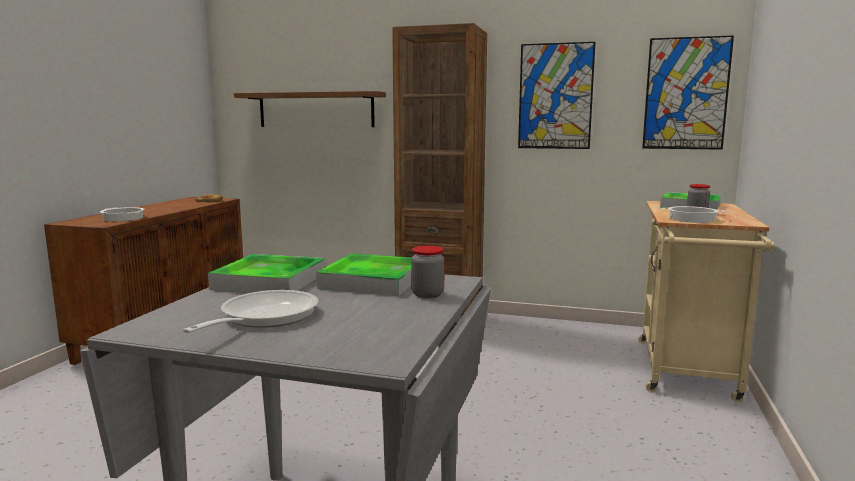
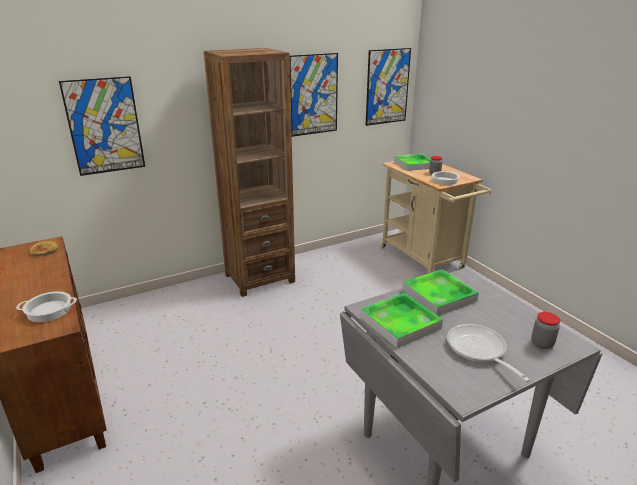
camera: 45 degrees left, 15 degrees up
brown shelf [234,91,386,127] -> picture [59,76,145,176]
jar [411,246,444,298] -> jar moved to [531,312,560,349]

